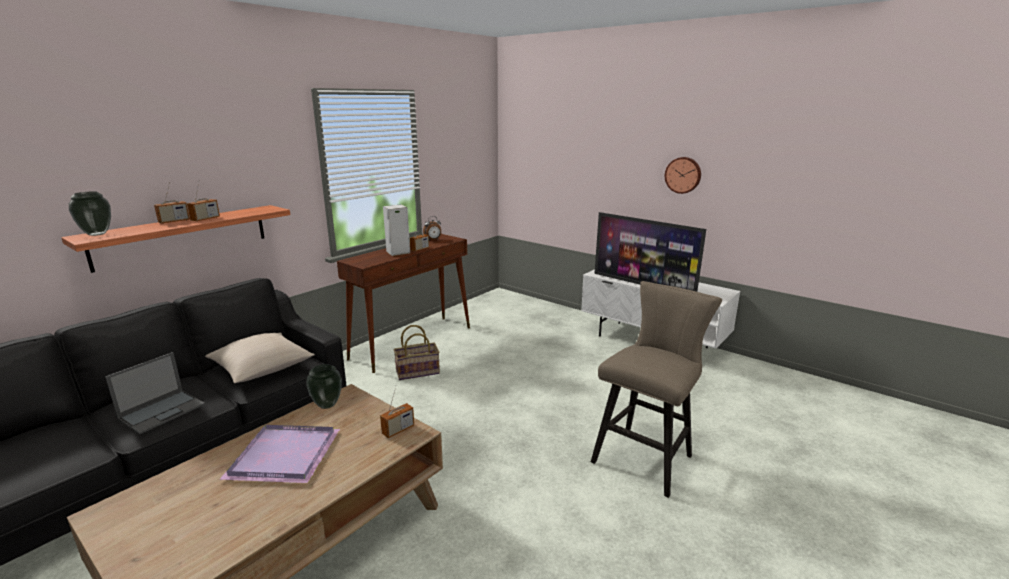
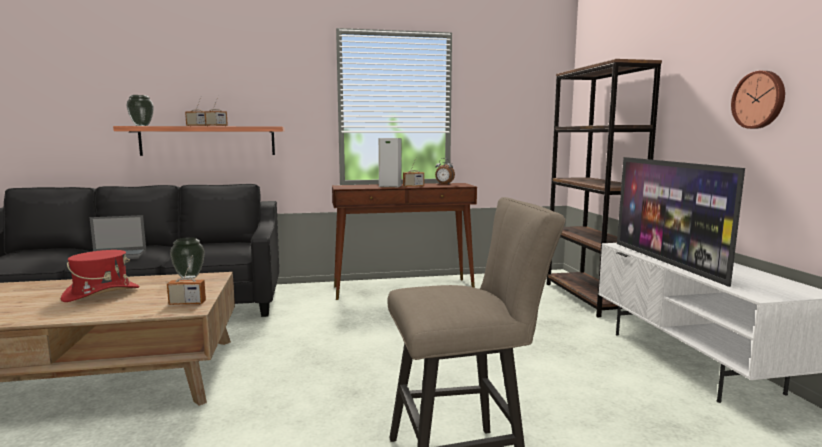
camera: 40 degrees right, 10 degrees down
beige pillow [205,332,315,383] -> none
purple tray [219,425,340,483] -> red hat [61,250,140,302]
basket [394,325,440,380] -> none
none -> brown bookcase [547,59,662,317]

